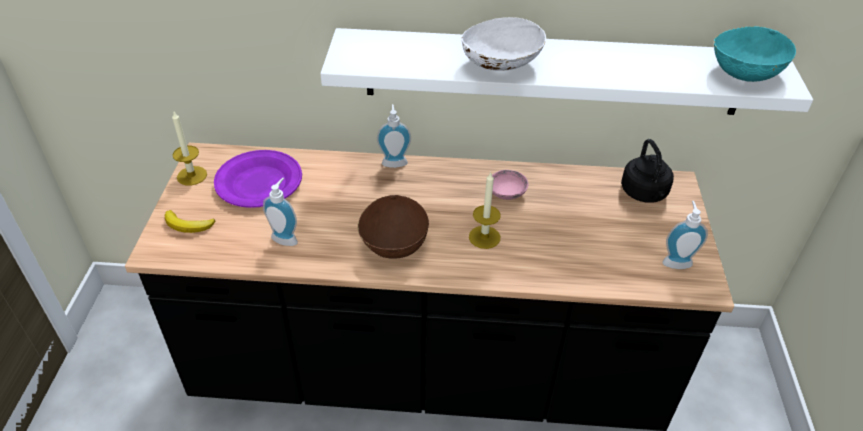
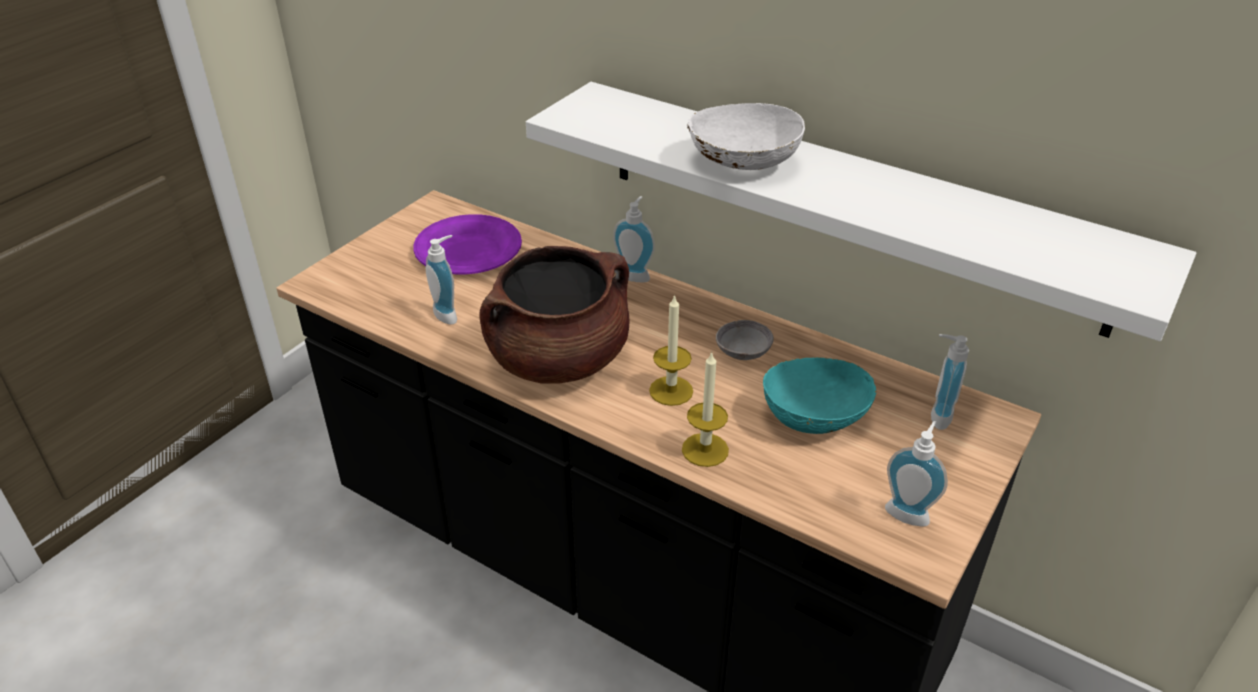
camera: 30 degrees right, 5 degrees down
banana [165,210,216,233] -> none
candle [172,112,207,186] -> candle moved to [682,352,729,467]
brown bowl [358,195,429,259] -> brown cooking pot [479,246,629,384]
pink bowl [492,170,528,200] -> grey bowl [716,320,774,360]
black kettle [621,139,674,203] -> soap dispenser [931,334,969,430]
turquoise bowl [714,26,796,82] -> turquoise bowl moved to [763,357,876,434]

